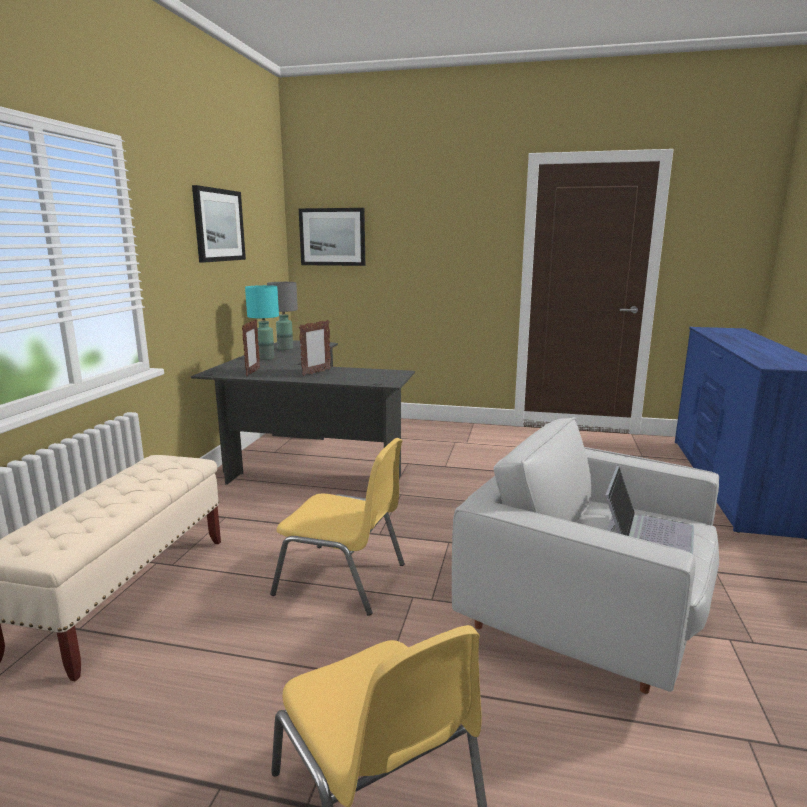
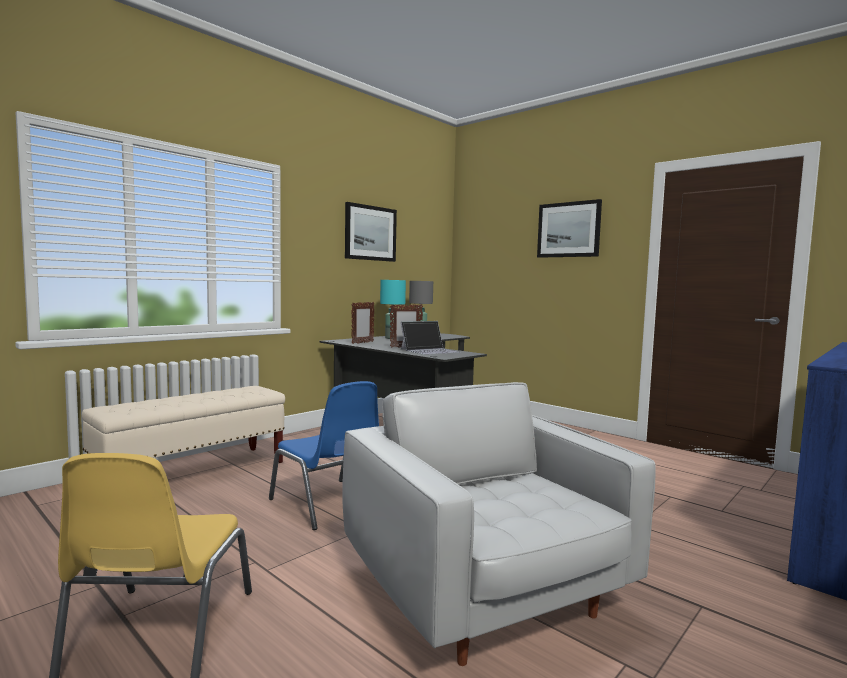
camera: 30 degrees right, 10 degrees down
yellow chair [270,438,405,616] -> blue chair [269,381,379,530]
picture [299,208,365,266] -> picture moved to [537,199,602,258]
laptop [605,466,694,554] -> laptop moved to [401,321,461,355]

